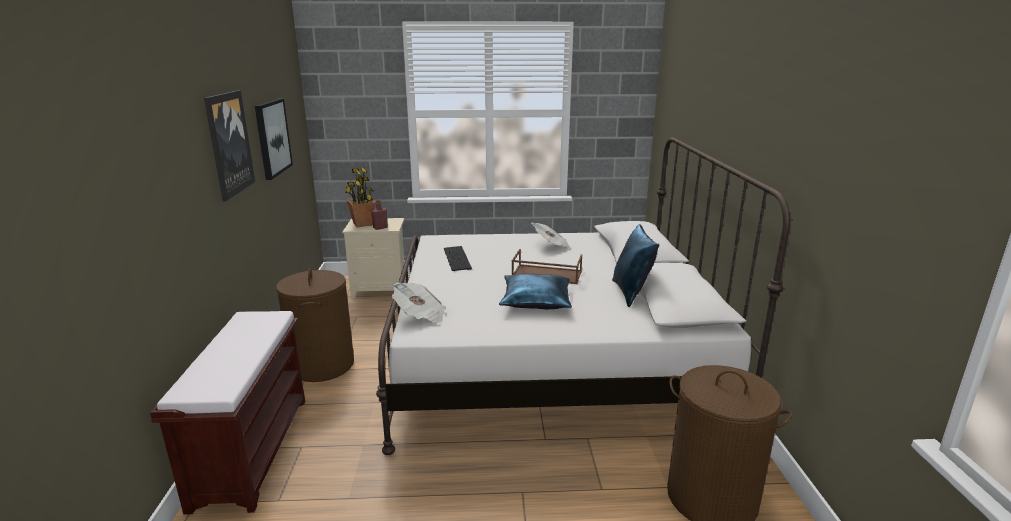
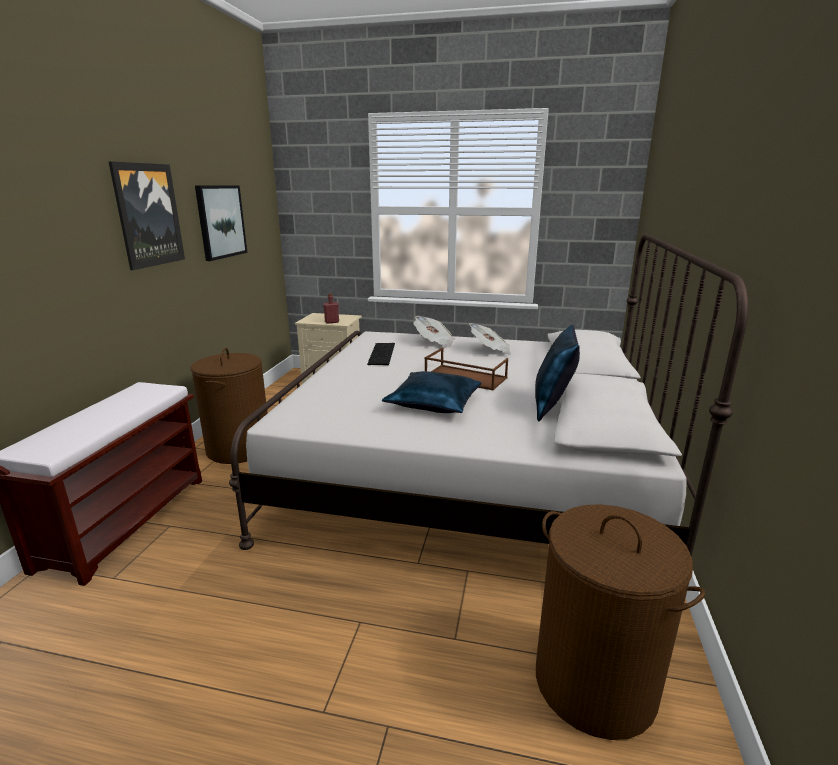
camera: 15 degrees right, 0 degrees up
potted plant [345,167,375,227] -> none
newspaper [392,282,446,324] -> newspaper moved to [413,316,455,348]

